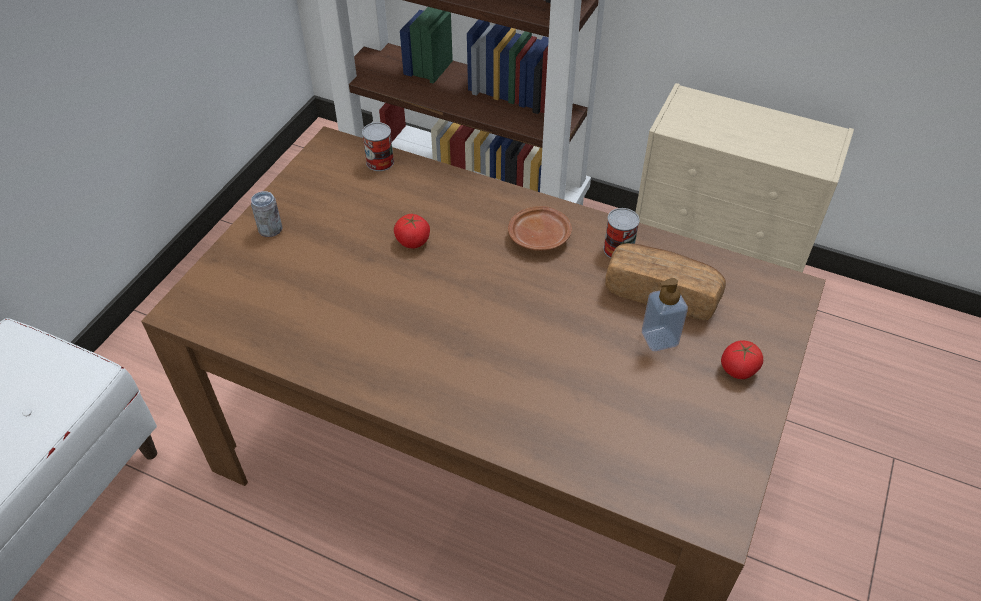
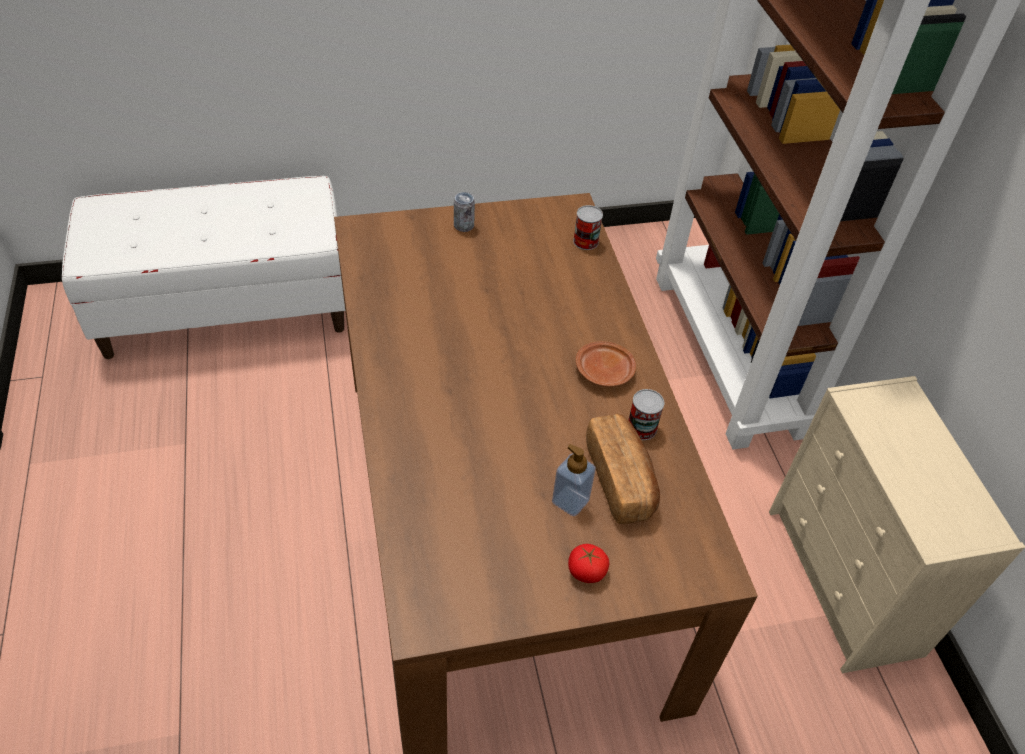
camera: 50 degrees right, 0 degrees up
tomato [394,214,430,248] -> none

